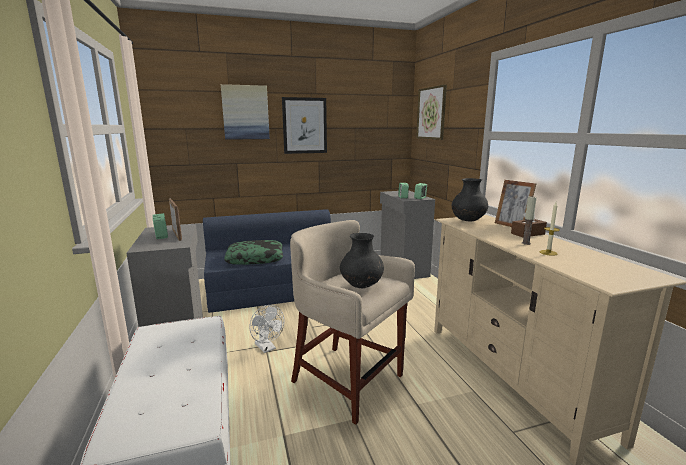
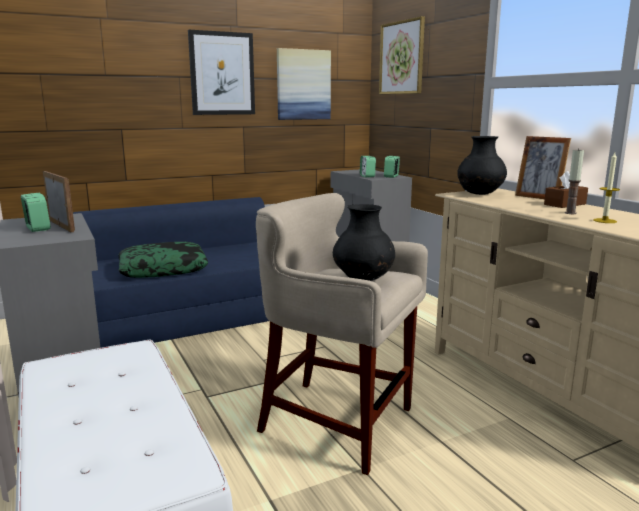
camera: 10 degrees left, 0 degrees up
picture [221,84,270,140] -> picture moved to [277,48,331,120]
white fan [249,305,284,353] -> none

